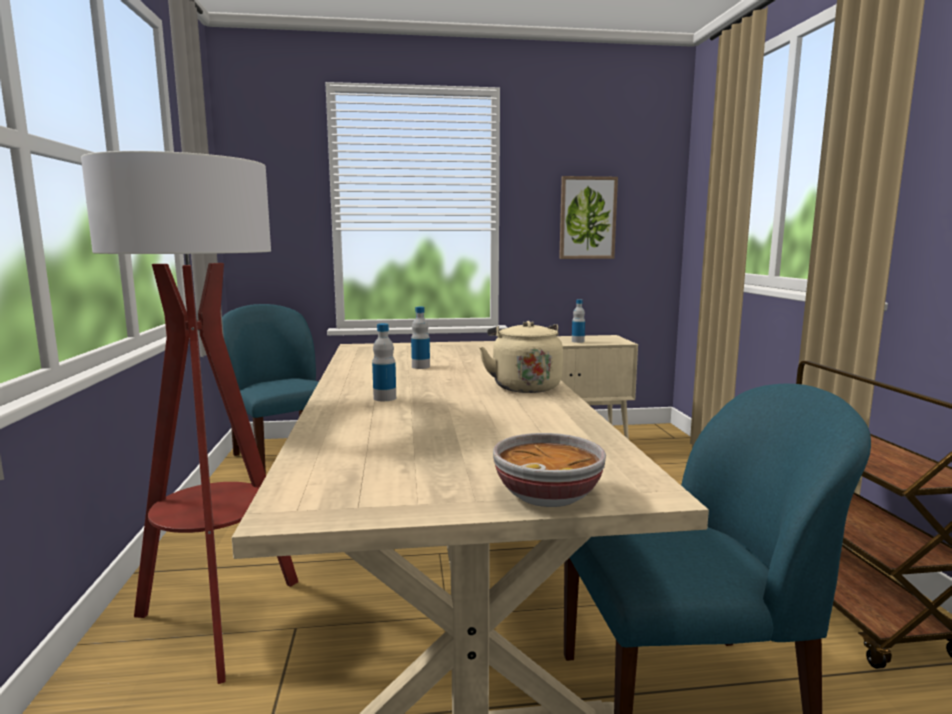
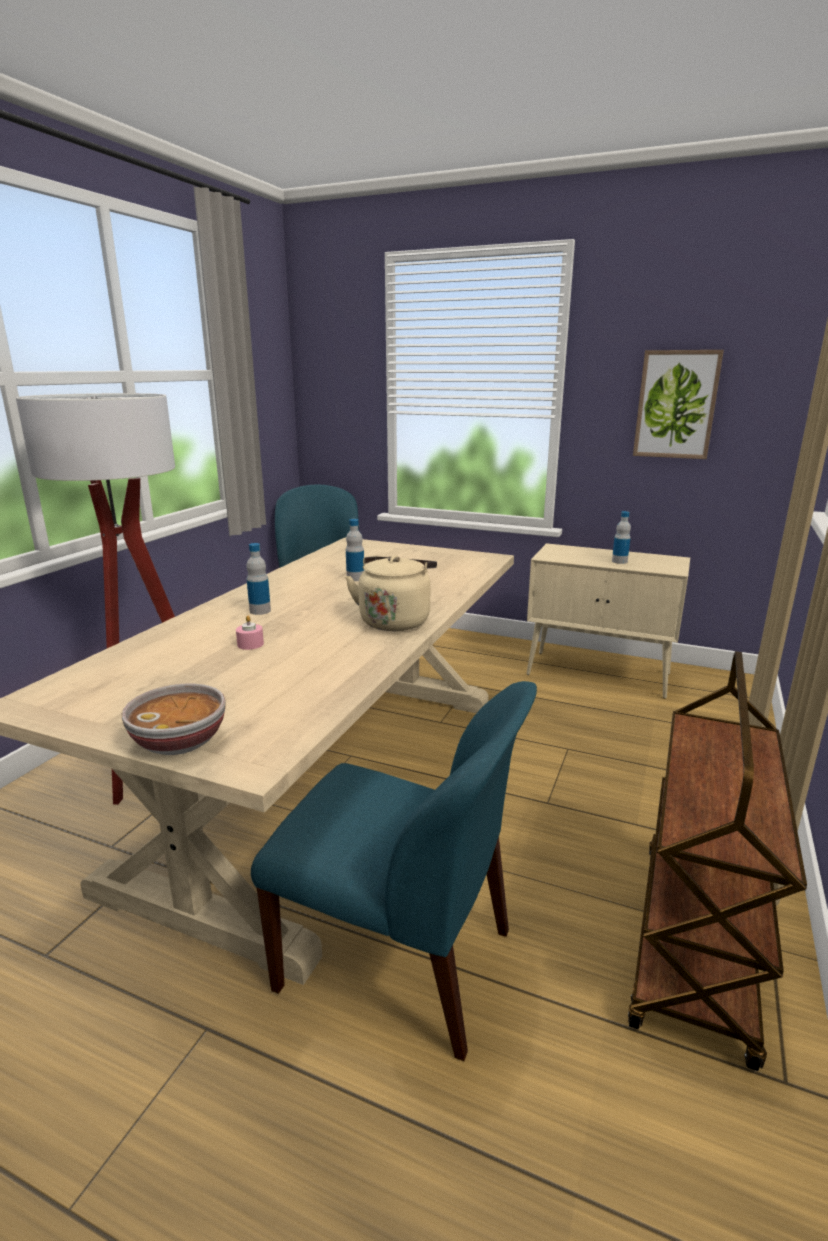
camera: 30 degrees right, 10 degrees up
none -> pink candle [236,615,264,650]

